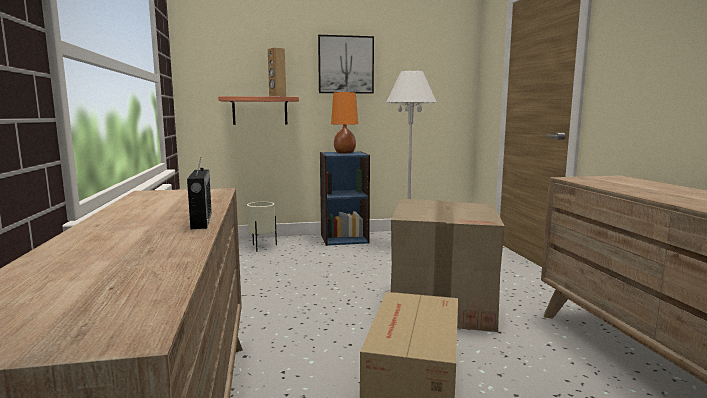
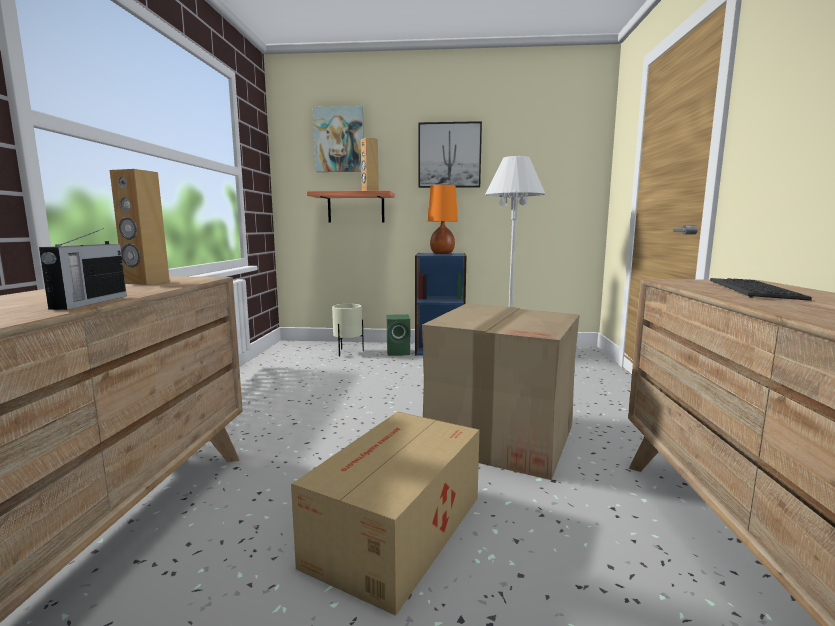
camera: 15 degrees right, 0 degrees up
none -> brown speaker [110,169,170,285]
none -> picture [313,106,364,172]
none -> green speaker [387,314,410,356]
none -> keyboard [710,278,812,301]

